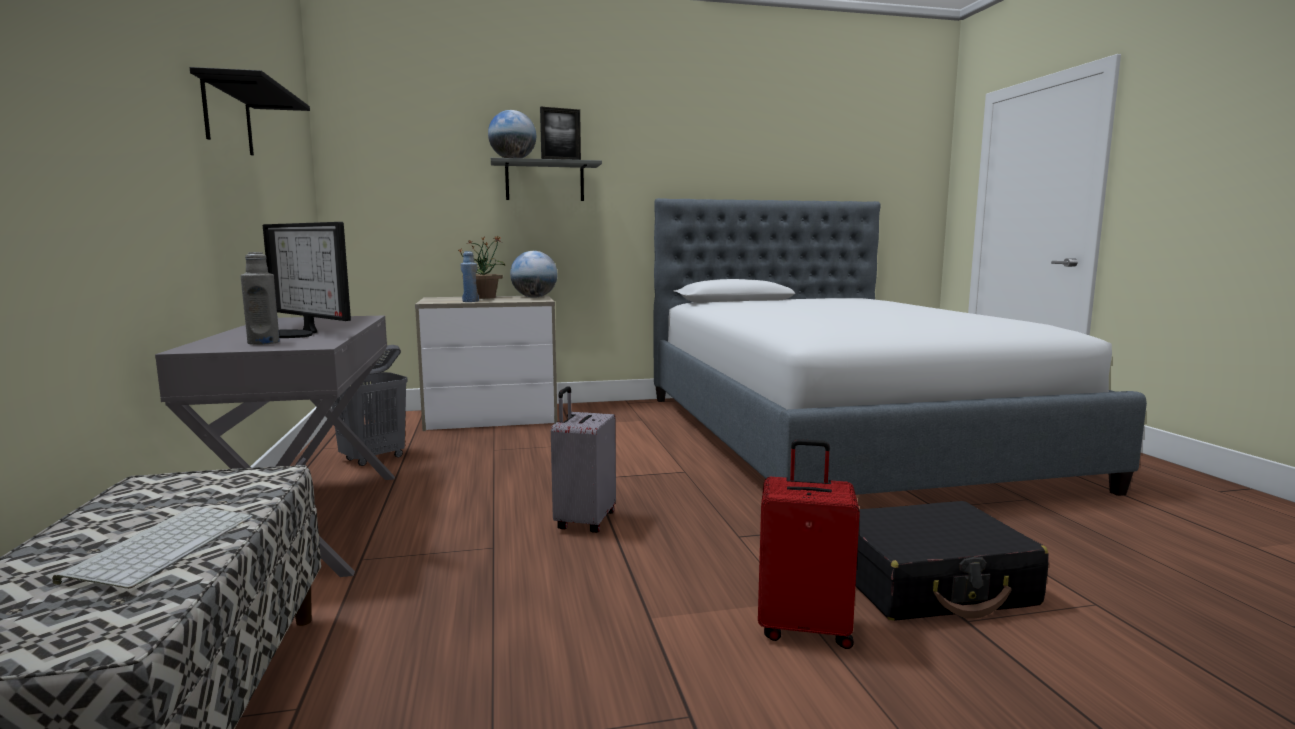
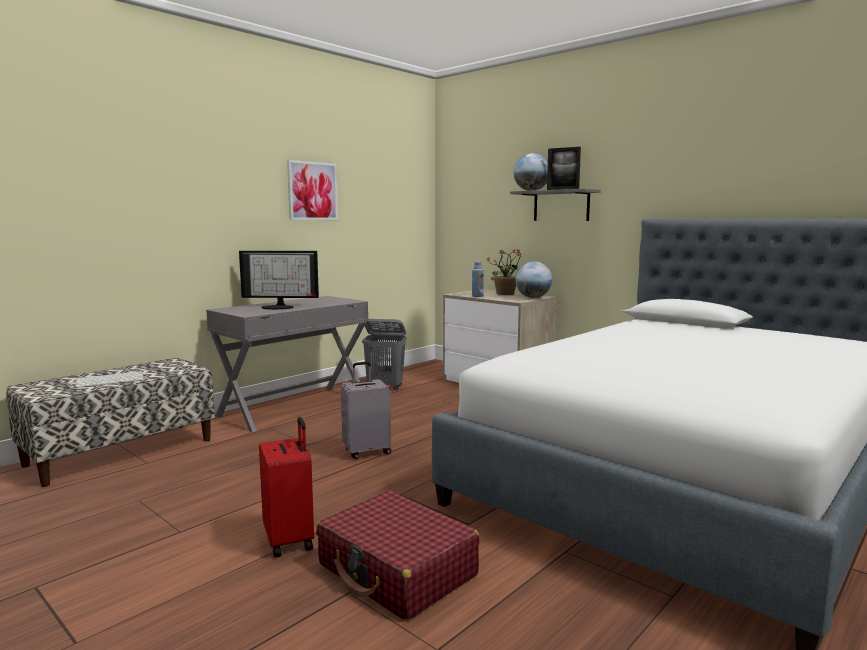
camera: 55 degrees right, 0 degrees up
black shelf [190,67,310,155] -> picture [287,160,338,220]
grey bottle [241,252,280,345] -> none
monitor [263,222,351,338] -> monitor turned 90 degrees counterclockwise [239,251,319,310]
black suitcase [856,501,1049,621] -> red suitcase [316,490,480,621]

